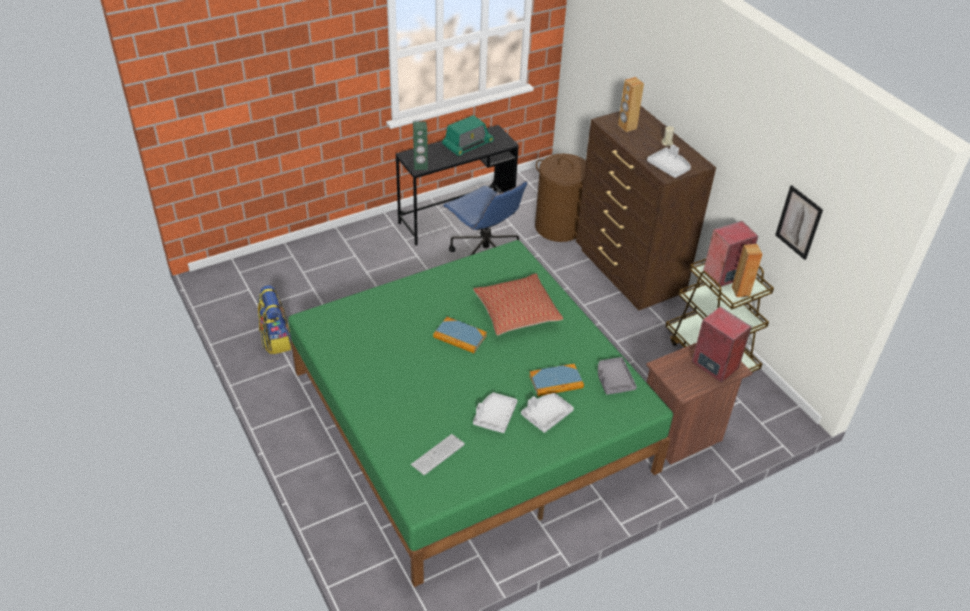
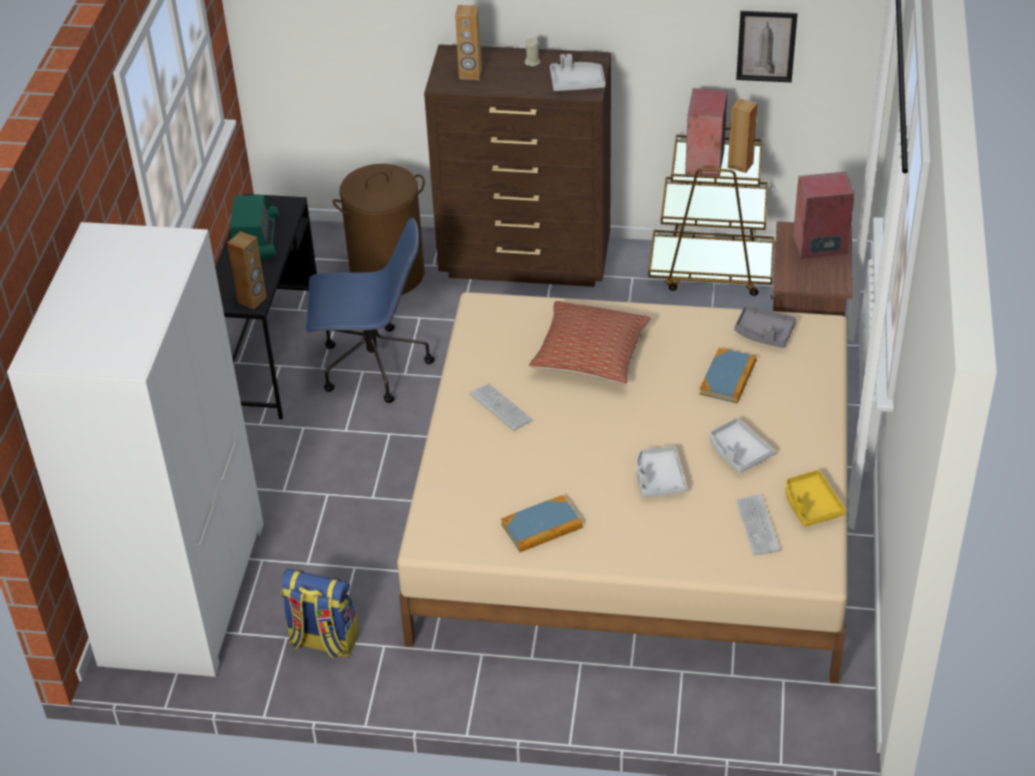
camera: 50 degrees left, 0 degrees up
green bed [288,240,673,587] -> beige bed [397,292,848,684]
green speaker [413,122,428,170] -> brown speaker [227,231,267,310]
book [433,317,487,353] -> book moved to [501,495,582,552]
grey tray [521,393,574,433] -> grey tray moved to [636,446,687,497]
none -> white wardrobe [7,222,264,677]
none -> keyboard [470,383,533,431]
none -> yellow tray [786,470,846,527]

